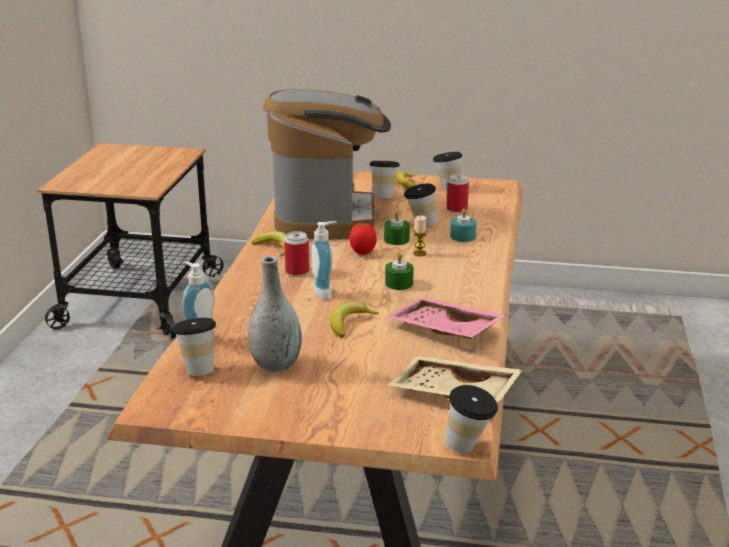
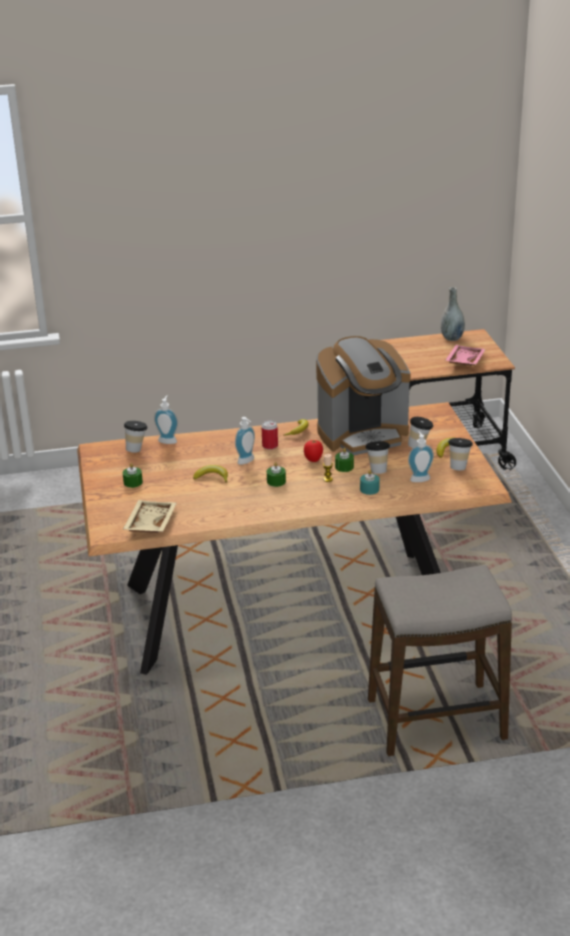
camera: 70 degrees right, 5 degrees up
grey vase [248,256,302,372] -> grey vase moved to [441,287,465,341]
pink tray [385,297,506,339] -> pink tray moved to [445,345,486,366]
cup [444,385,498,453] -> none
can [447,174,469,213] -> soap dispenser [408,431,434,482]
none -> green candle [123,463,143,488]
none -> stool [368,565,512,756]

